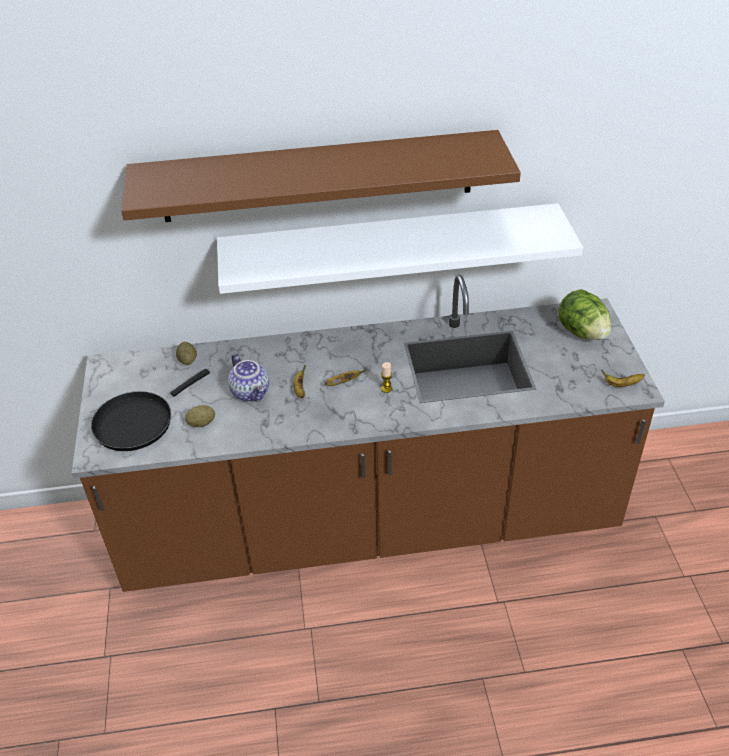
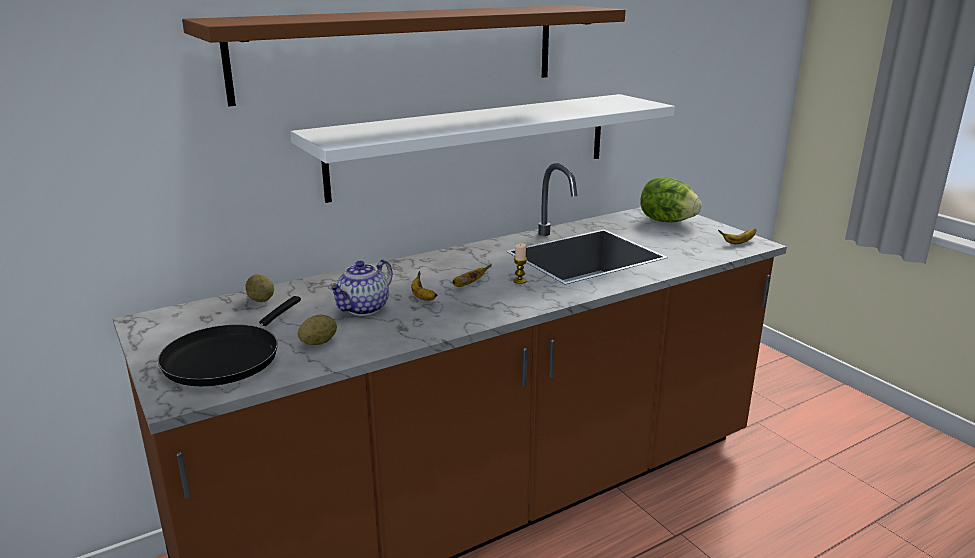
camera: 25 degrees left, 20 degrees down
teapot [228,354,269,402] -> teapot turned 90 degrees clockwise [328,260,393,316]

